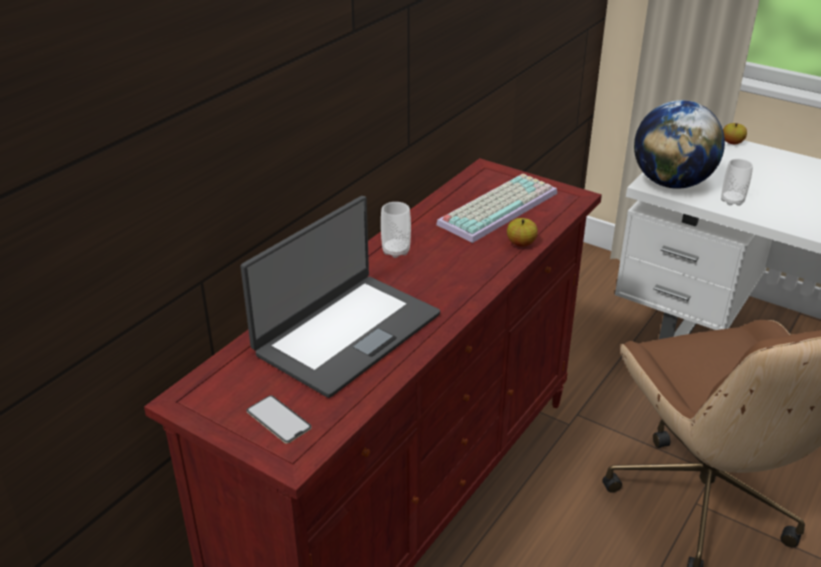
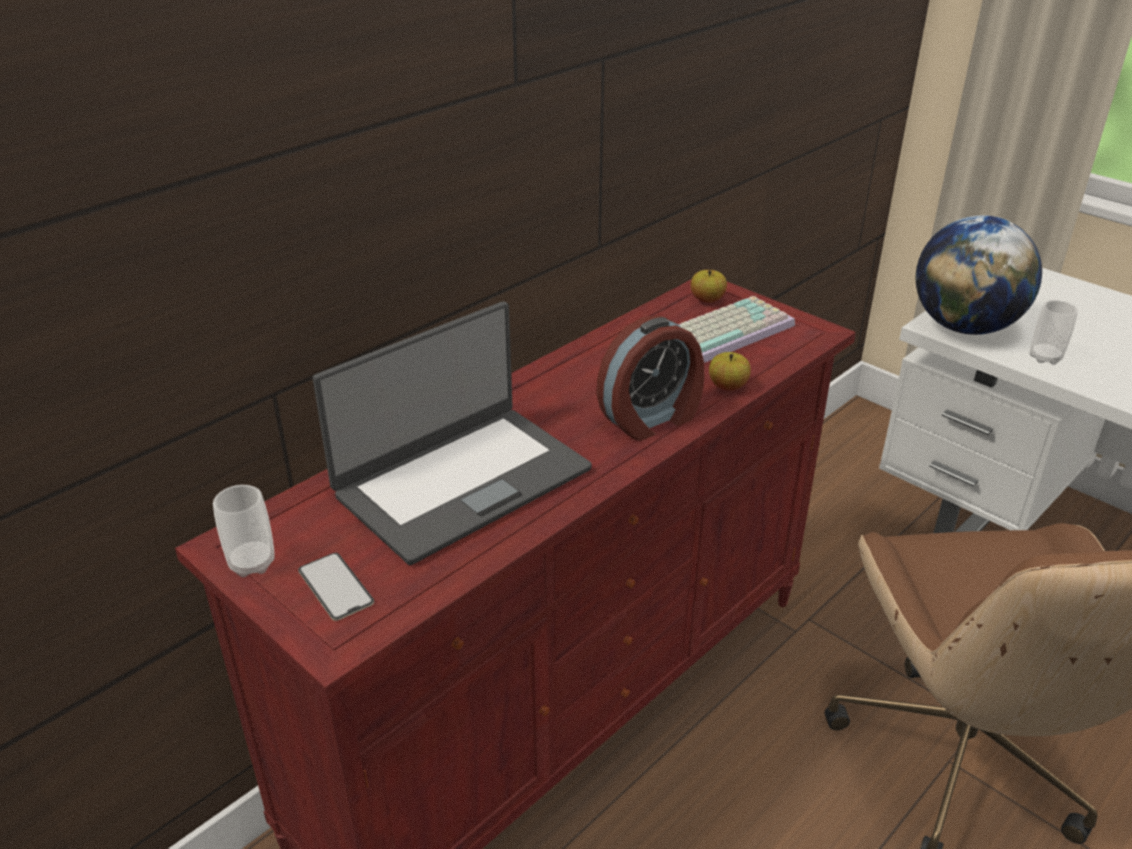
camera: 10 degrees right, 0 degrees up
cup [381,202,411,258] -> cup moved to [213,485,275,577]
apple [723,123,747,144] -> apple moved to [691,270,727,303]
none -> alarm clock [596,315,705,441]

